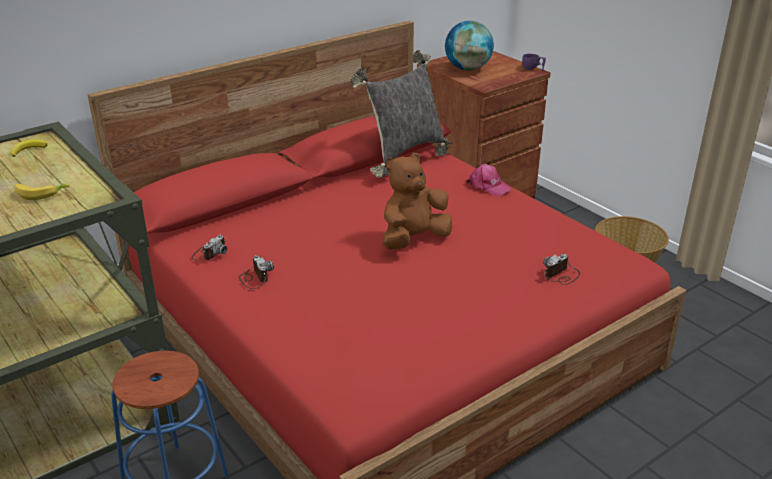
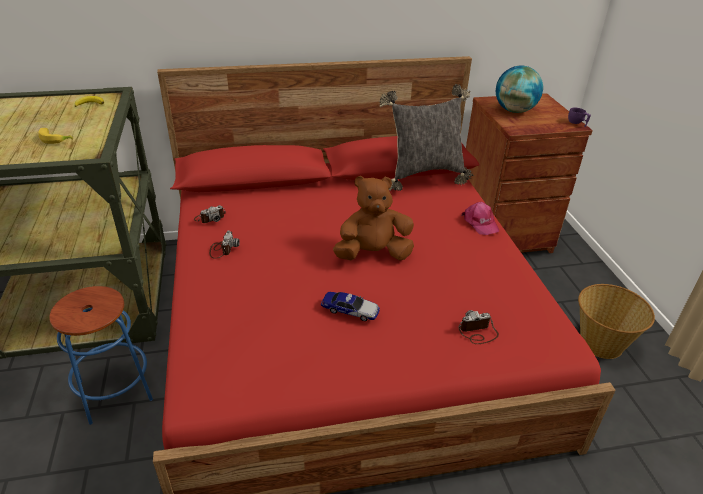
camera: 25 degrees right, 5 degrees up
none -> toy car [321,292,380,321]

